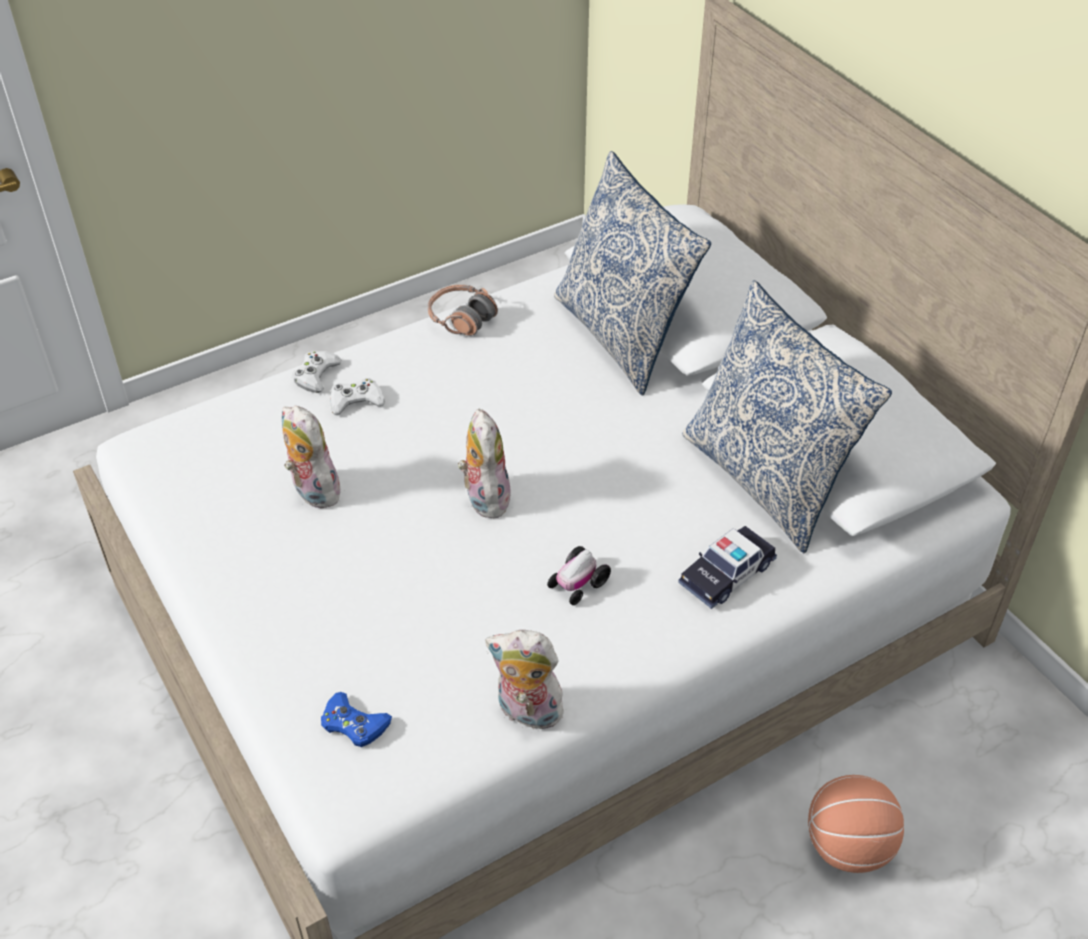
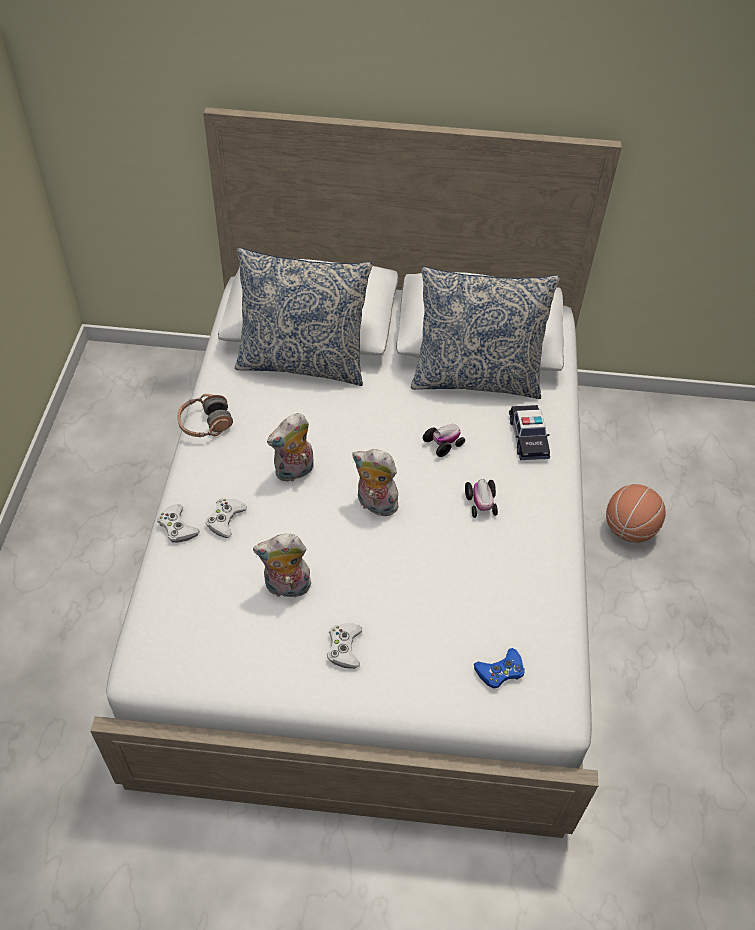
camera: 55 degrees left, 5 degrees up
plush toy [486,630,568,729] -> plush toy moved to [267,413,314,482]
none -> white game controller [327,623,362,669]
none -> toy car [423,424,465,457]

